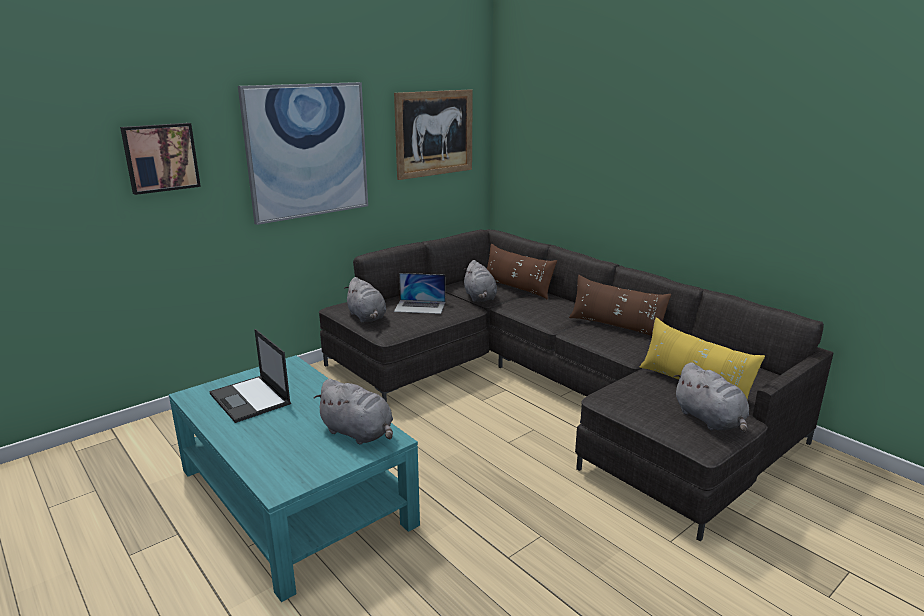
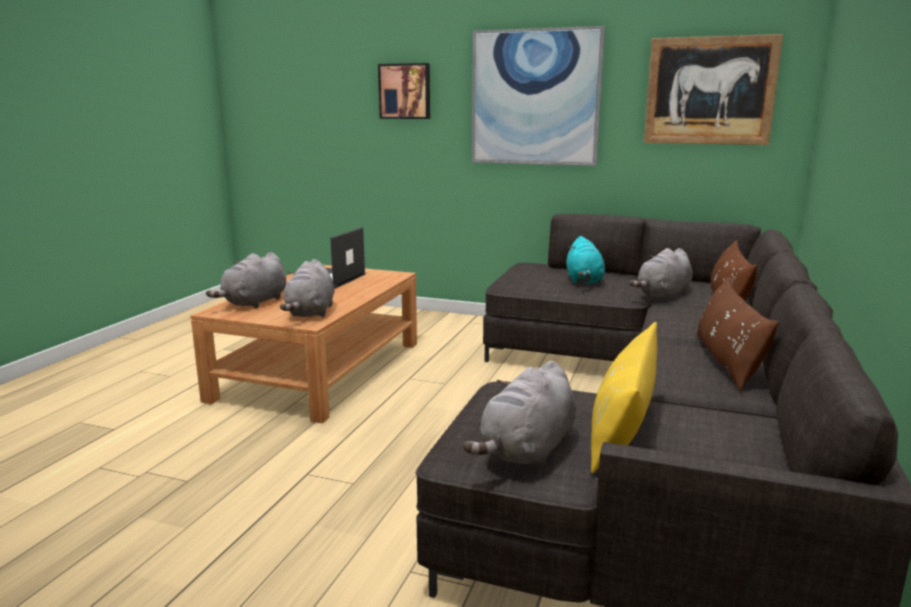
camera: 60 degrees right, 5 degrees down
turquoise coffee table [169,355,420,602] -> brown coffee table [190,265,417,423]
grey plush toy [344,277,386,322] -> grey plush toy moved to [206,252,286,308]
laptop [394,273,445,314] -> turquoise plush toy [566,236,605,284]

